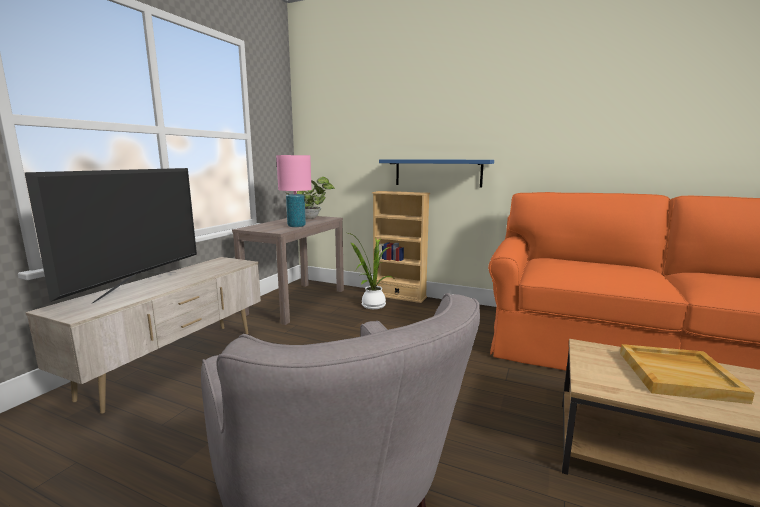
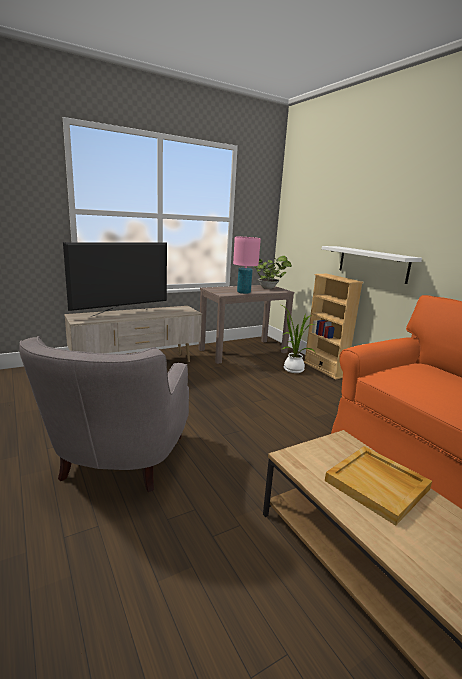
camera: 35 degrees right, 5 degrees up
blue shelf [379,159,494,188] -> white shelf [322,246,422,284]

